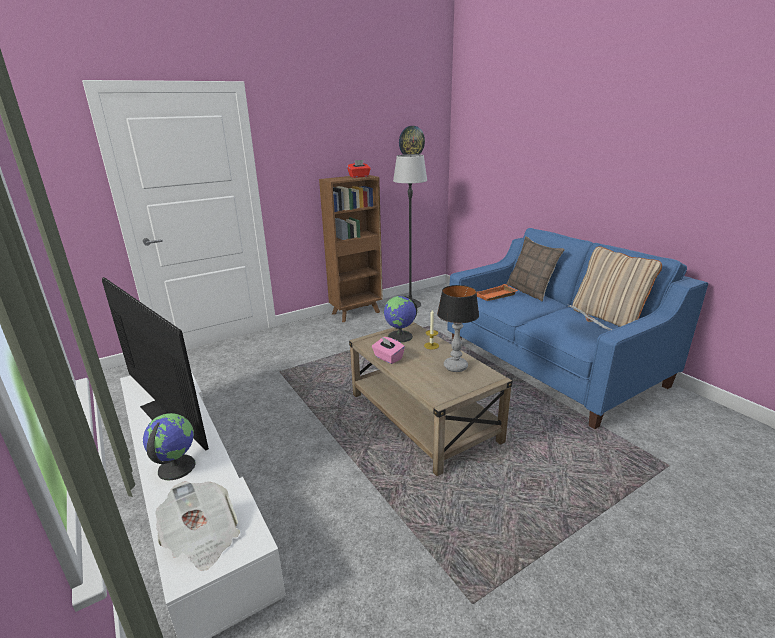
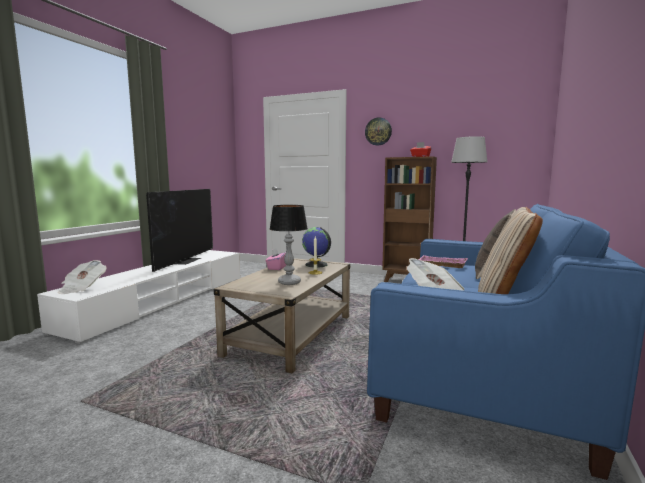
camera: 55 degrees right, 15 degrees down
globe [143,413,196,480] -> none
wall clock [399,126,425,155] -> wall clock moved to [365,117,392,146]
orange tray [476,284,518,301] -> pink tray [419,255,468,268]

